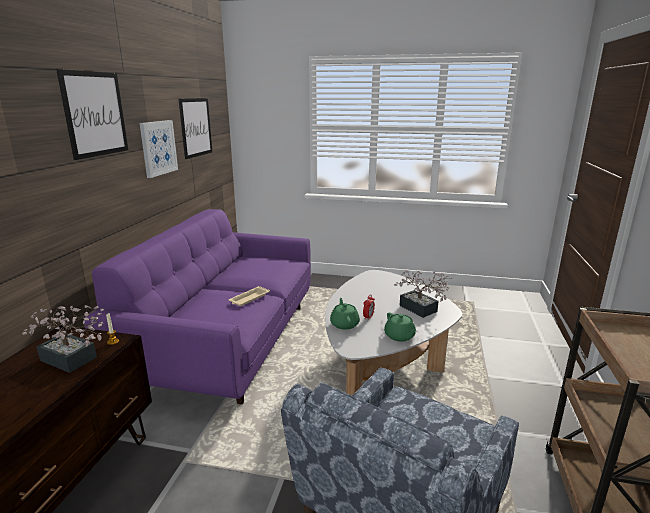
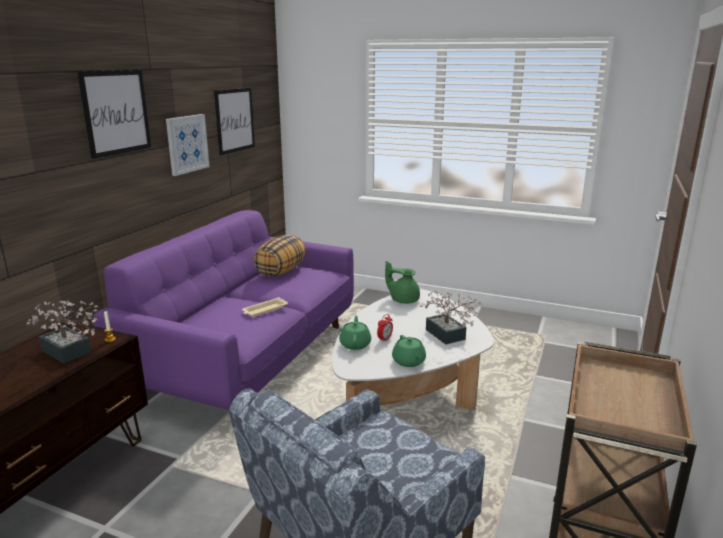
camera: 10 degrees right, 0 degrees up
none -> pillow [254,235,306,276]
none -> green teapot [385,261,420,304]

